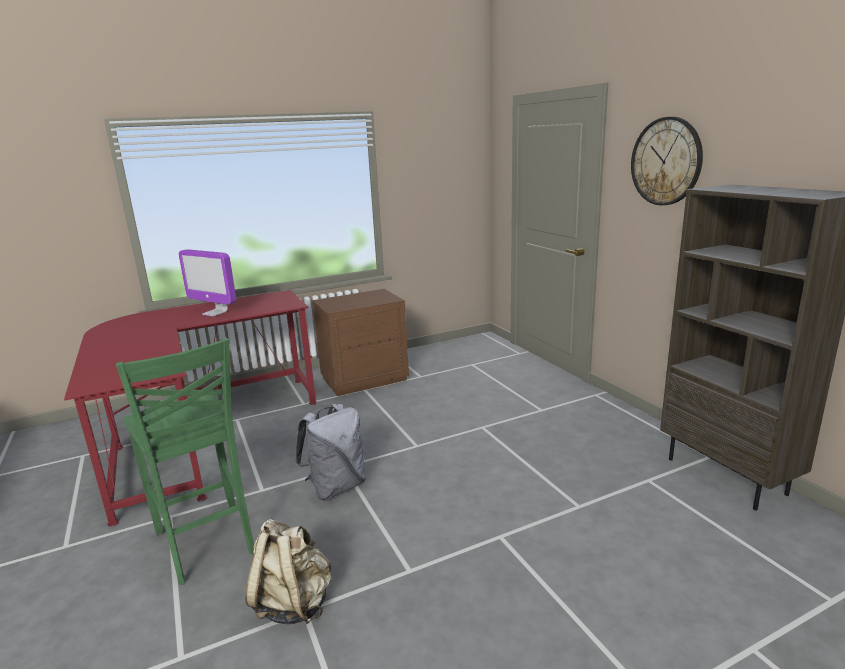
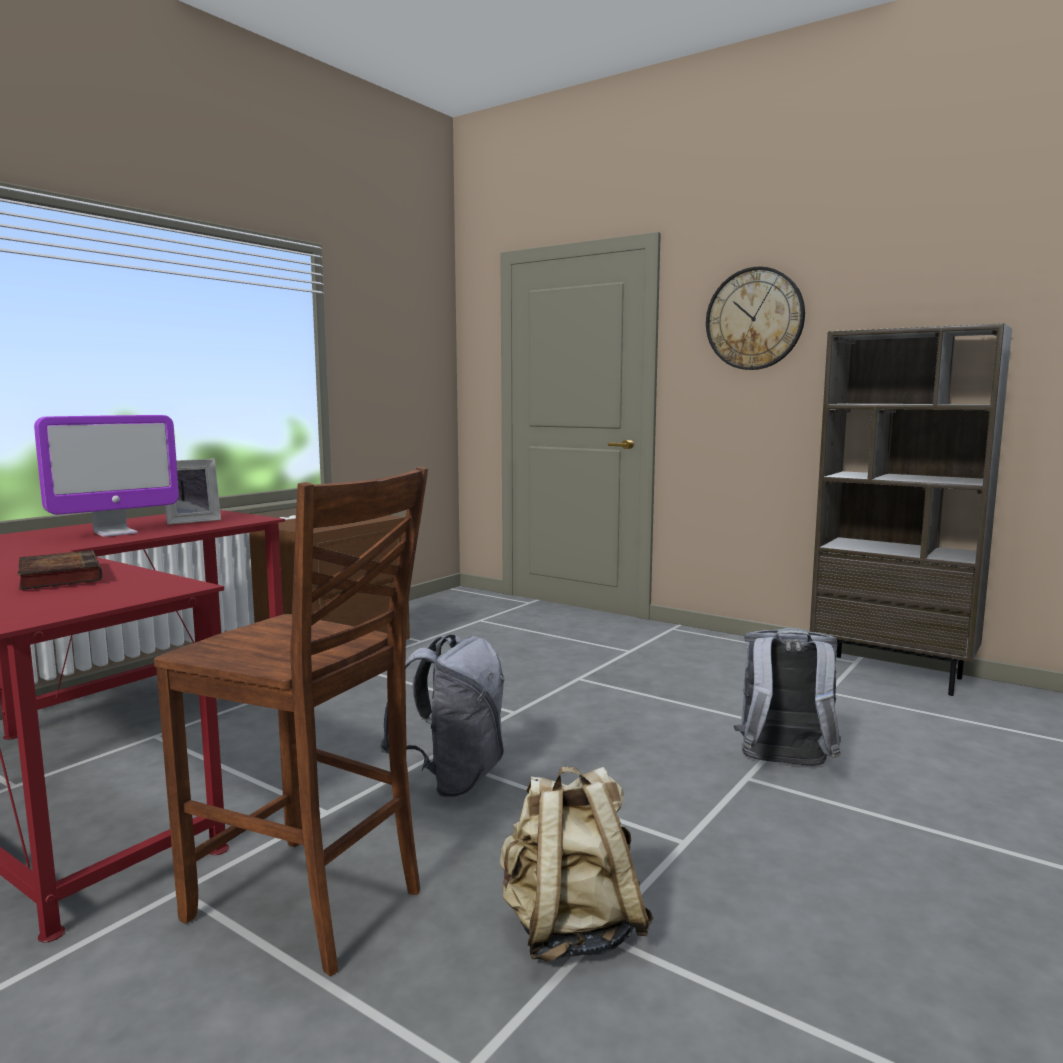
camera: 30 degrees left, 10 degrees down
green chair [116,338,254,585] -> brown chair [154,467,428,976]
monitor [179,249,236,317] -> monitor turned 45 degrees counterclockwise [34,415,179,537]
none -> book [18,550,102,590]
none -> picture frame [165,459,221,525]
none -> grey backpack [734,628,841,766]

